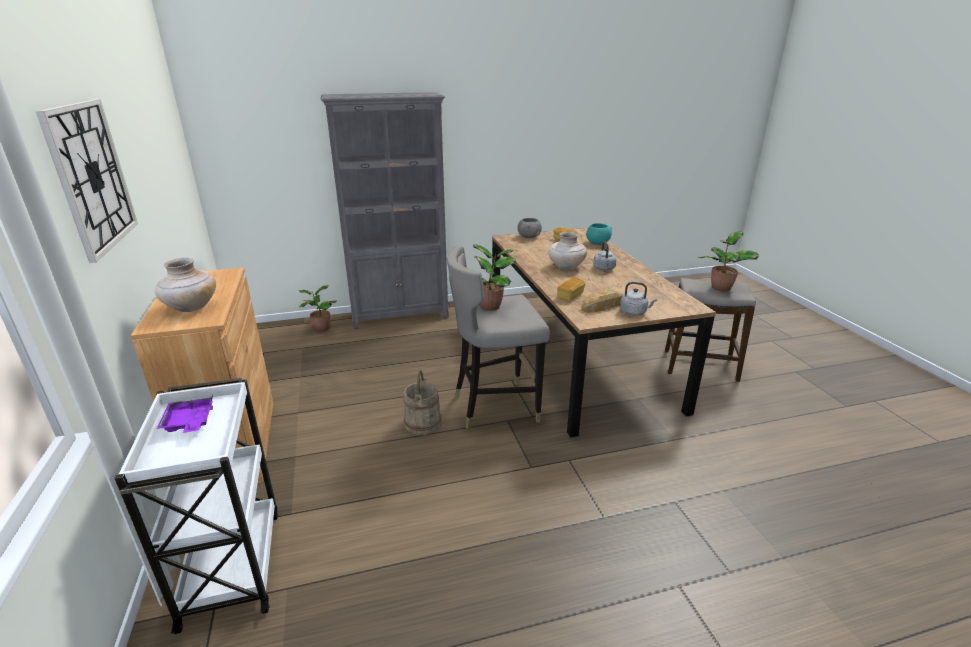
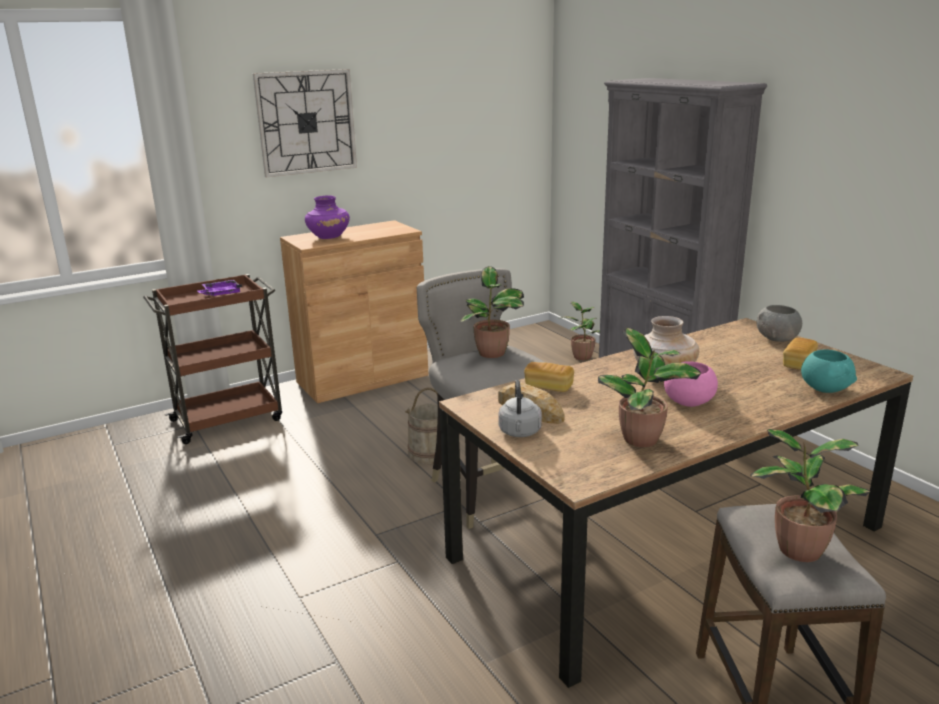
camera: 75 degrees right, 5 degrees down
white cart [114,378,278,634] -> brown cart [143,274,282,444]
beige vase [155,258,216,312] -> purple vase [305,195,350,239]
grey kettle [593,241,617,271] -> pink bowl [664,361,718,407]
none -> potted plant [598,328,701,447]

